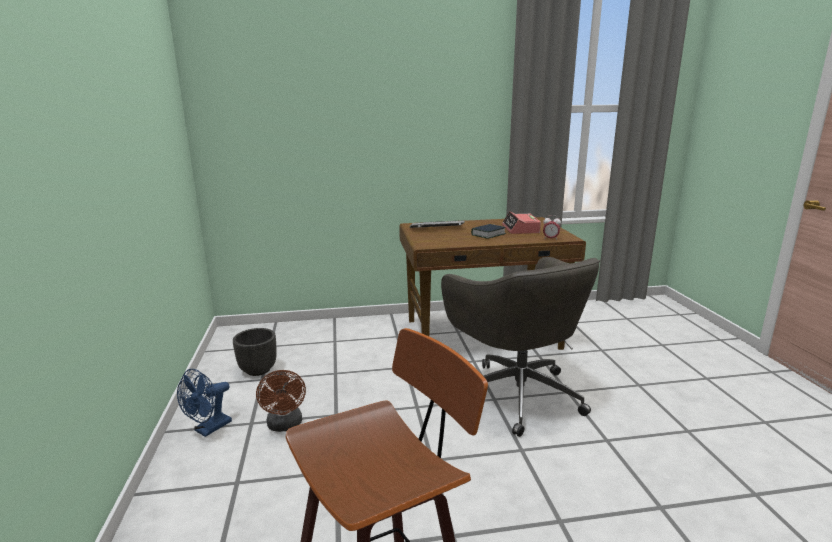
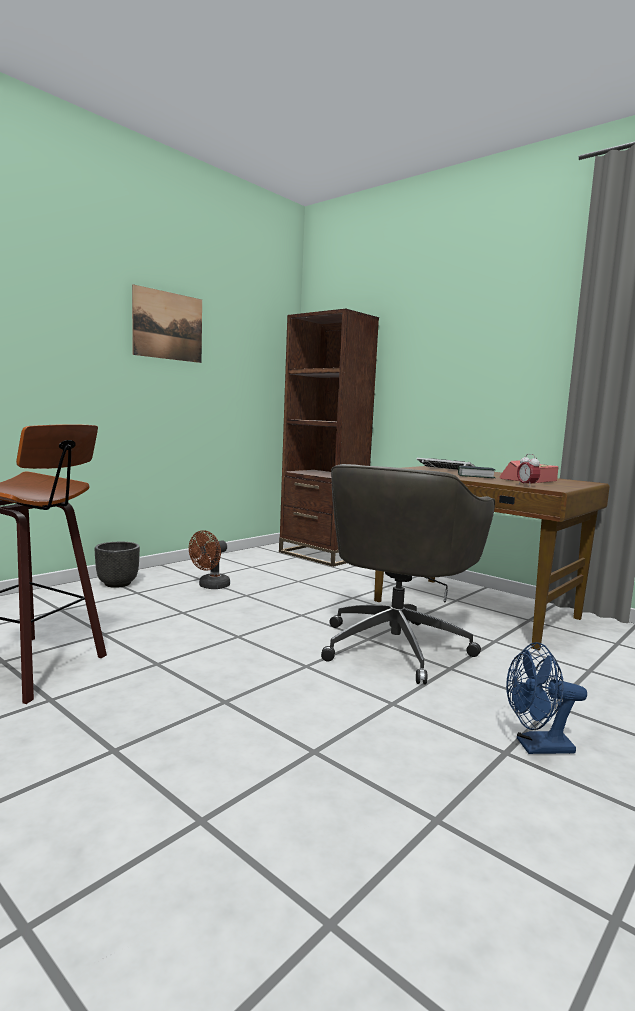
camera: 50 degrees right, 10 degrees down
blue fan [177,369,232,437] -> blue fan moved to [506,642,587,754]
black planter [233,328,277,376] -> black planter moved to [95,542,140,588]
none -> picture [132,284,202,363]
none -> brown bookcase [279,309,379,567]

